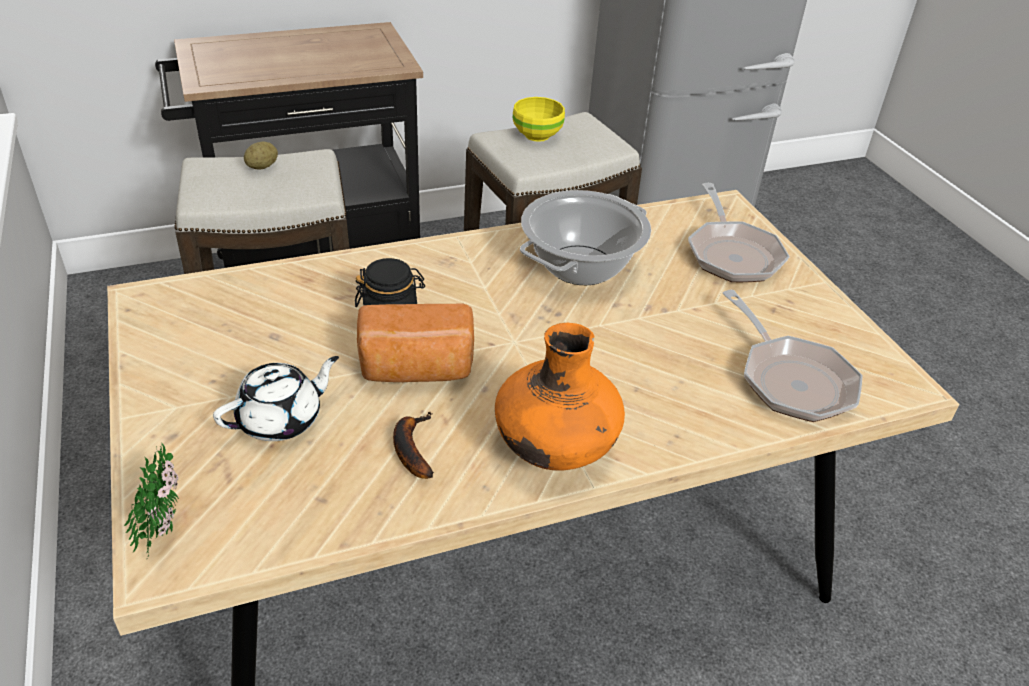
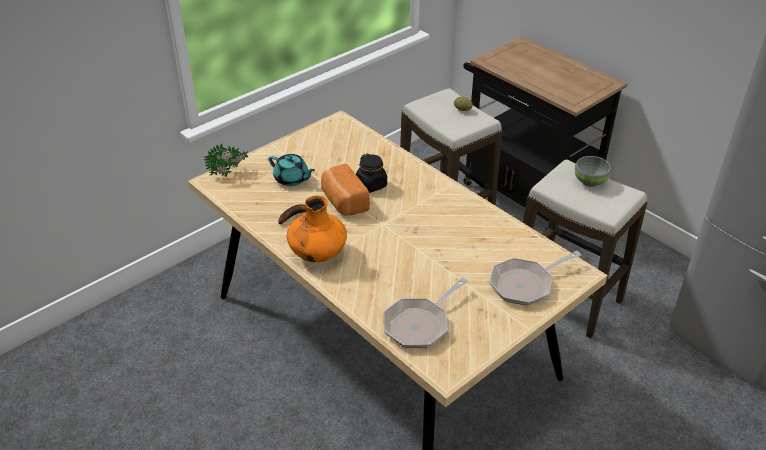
camera: 70 degrees right, 0 degrees up
white teapot [213,356,339,441] -> turquoise teapot [268,154,315,186]
yellow bowl [513,97,565,142] -> grey bowl [575,156,611,187]
cooking pot [520,190,651,285] -> none

